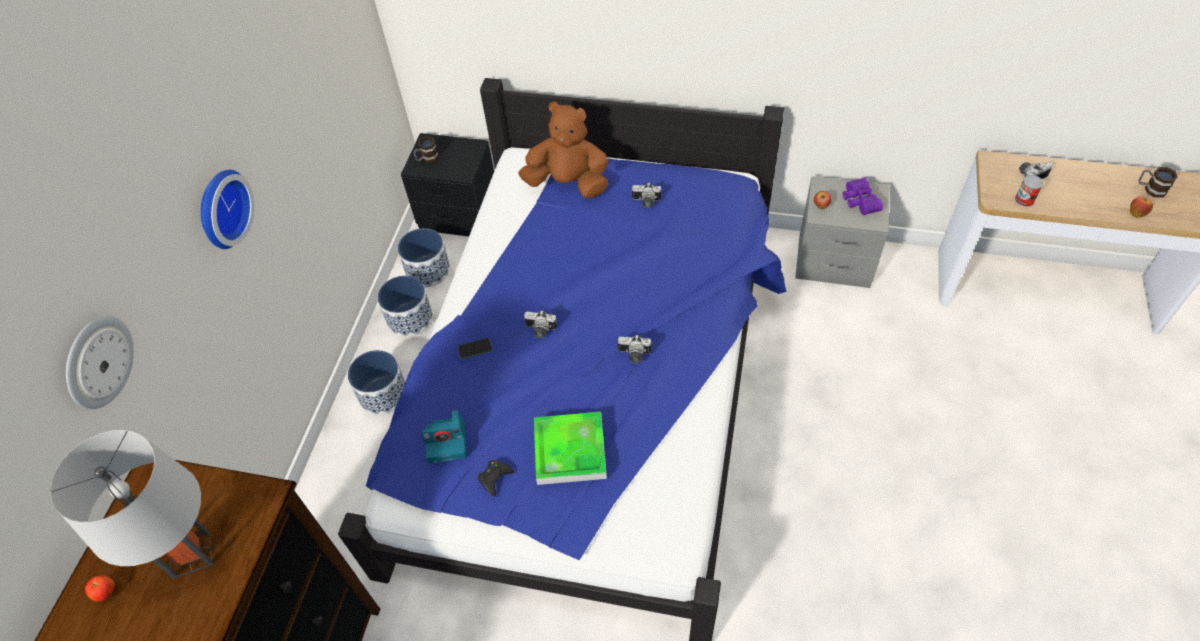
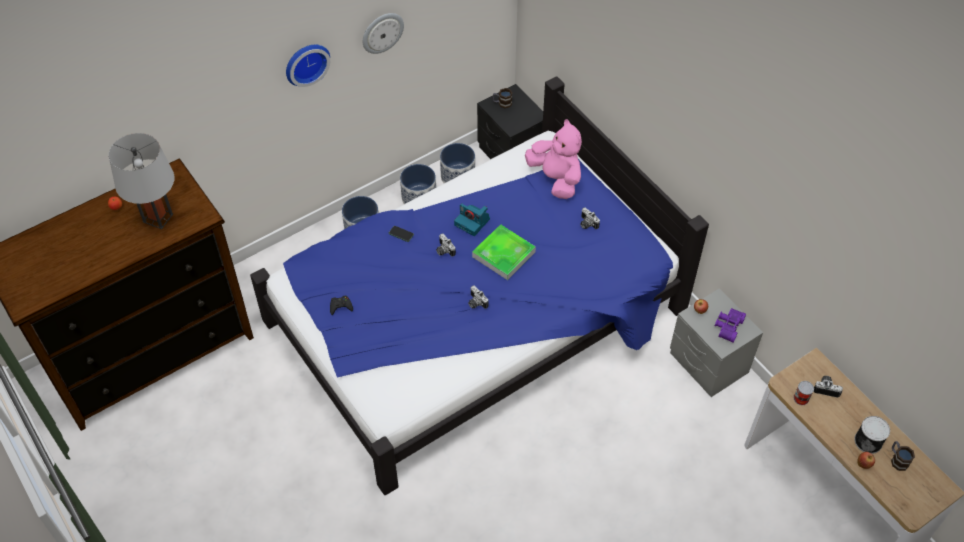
camera: 40 degrees right, 0 degrees up
wall clock [66,316,134,409] -> wall clock moved to [363,13,404,54]
camera [421,410,467,464] -> camera moved to [454,203,490,236]
brown plush toy [518,102,609,198] -> pink plush toy [525,119,582,199]
tray [534,412,607,485] -> tray moved to [472,224,536,280]
none -> can [854,416,890,454]

